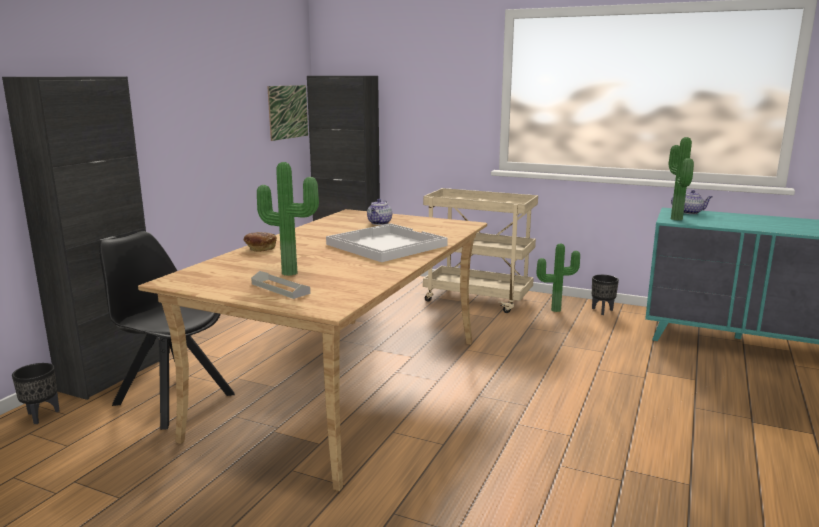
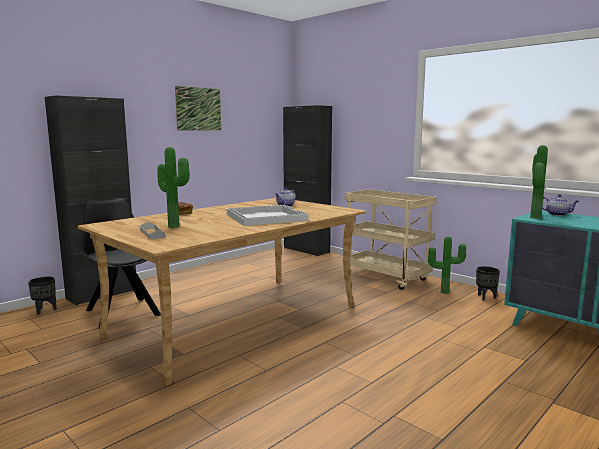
camera: 20 degrees right, 5 degrees down
picture [267,85,308,141] -> picture moved to [175,86,221,130]

